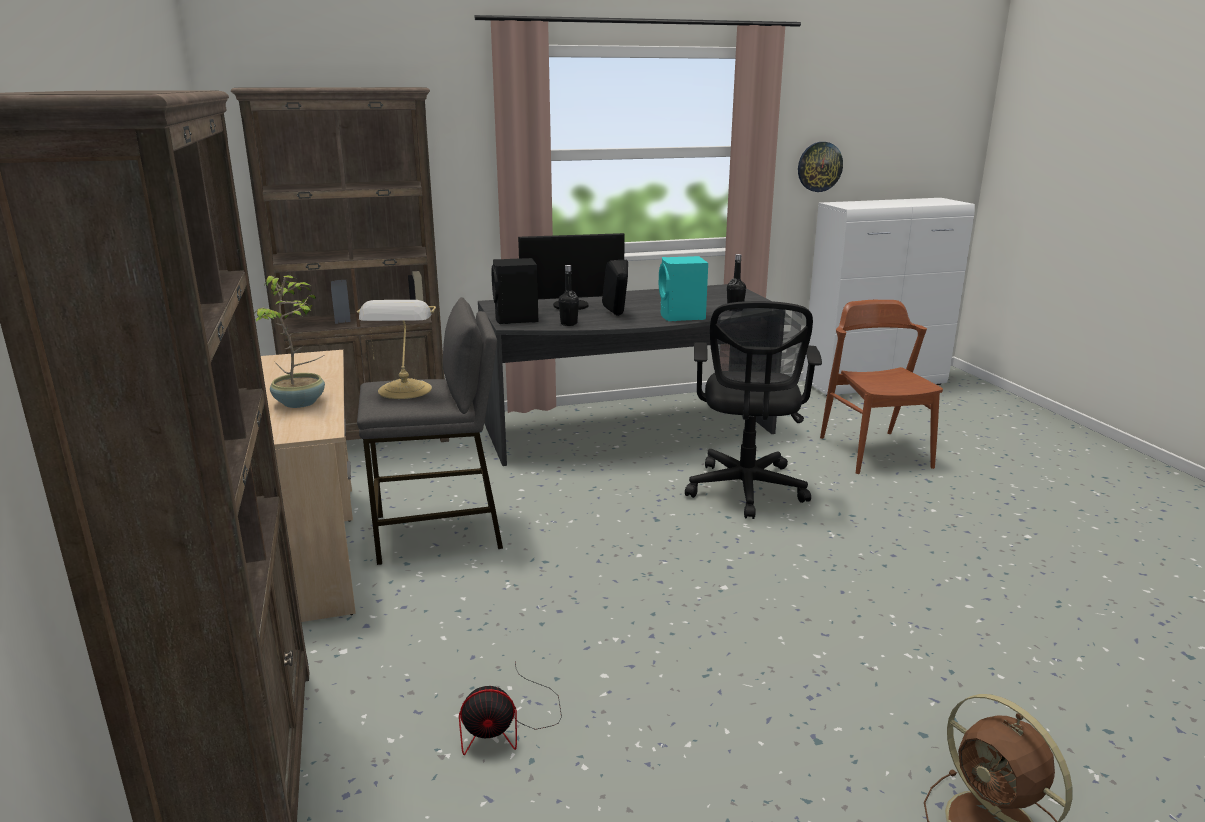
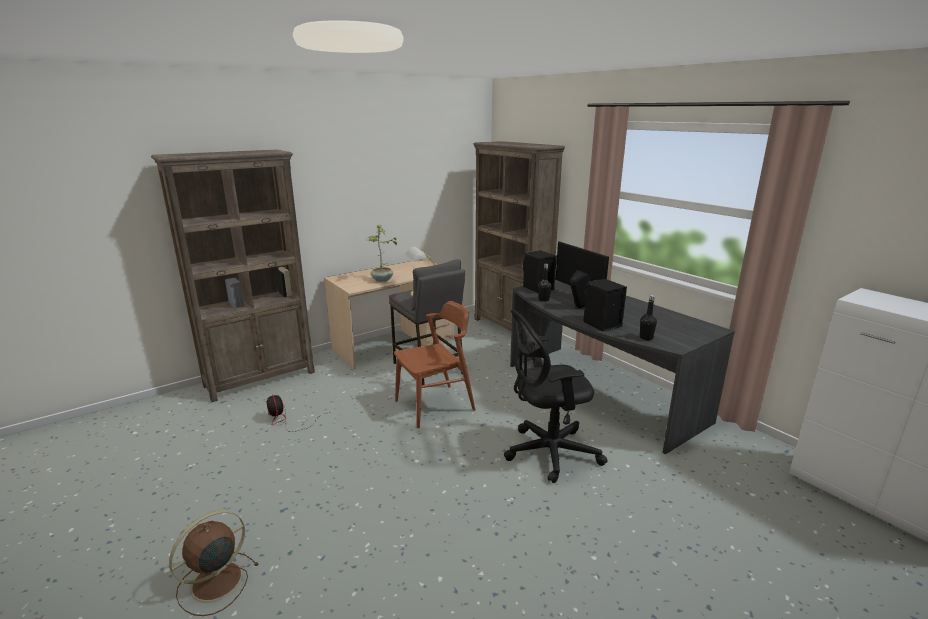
camera: 70 degrees right, 0 degrees up
turquoise speaker [659,256,708,321] -> black speaker [583,279,627,332]
wall clock [798,142,843,192] -> none
brown chair [820,300,943,474] -> brown chair moved to [394,301,475,428]

